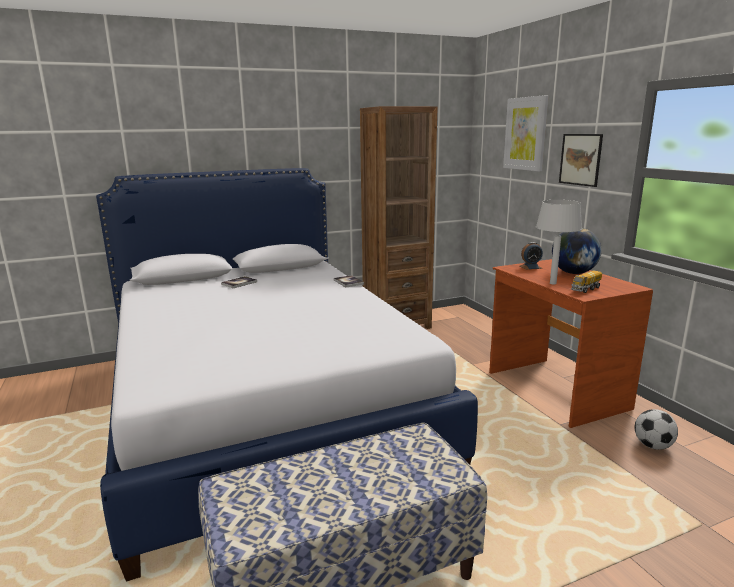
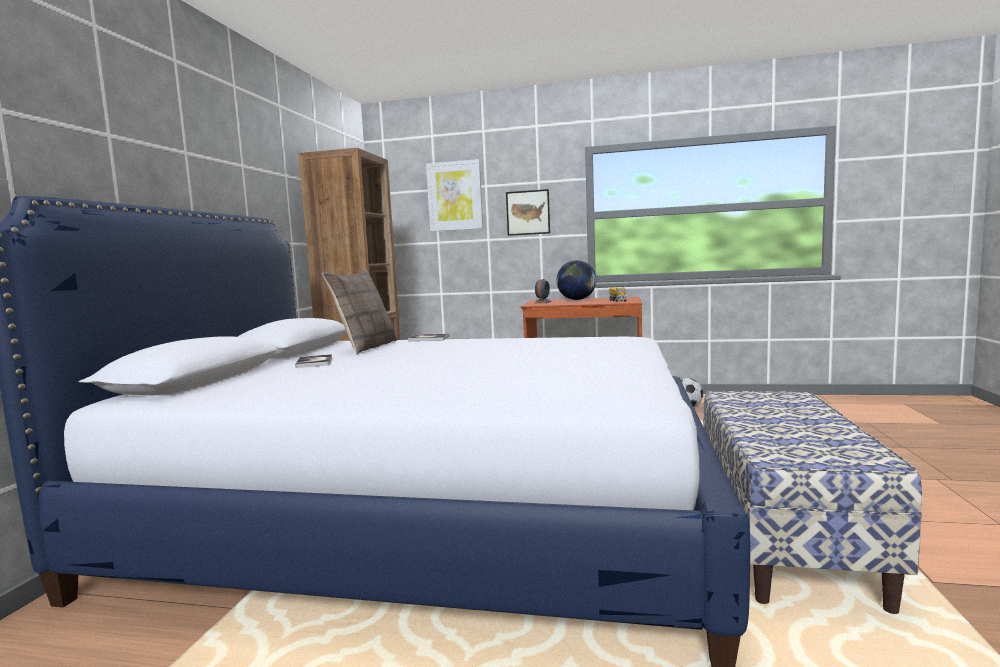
camera: 55 degrees left, 10 degrees down
grey table lamp [536,200,582,284] -> none
none -> pillow [322,269,397,354]

